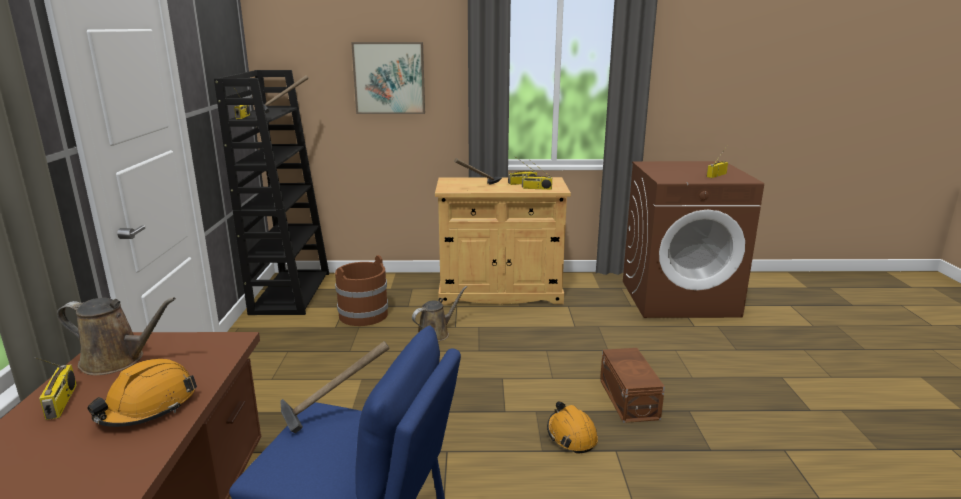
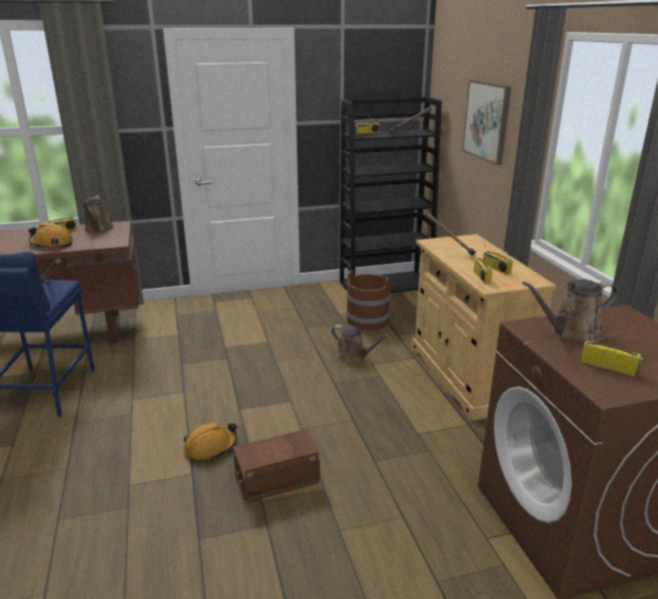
camera: 75 degrees right, 5 degrees up
none -> brown watering can [522,279,618,343]

